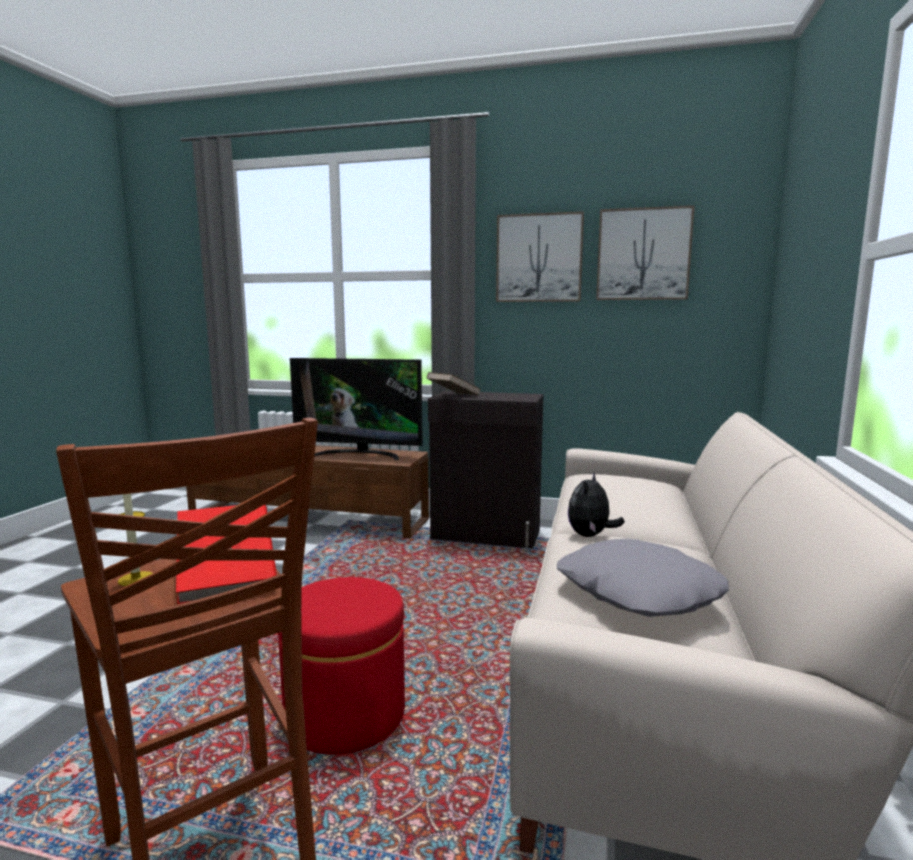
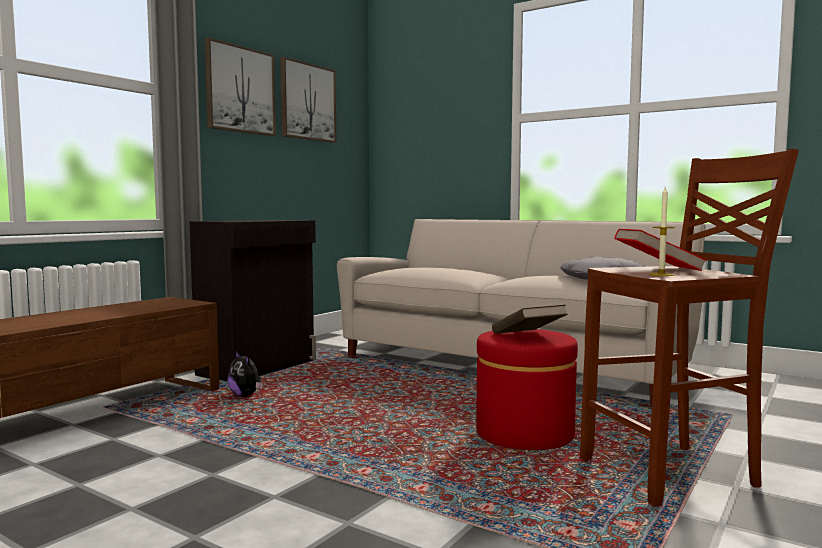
camera: 70 degrees left, 5 degrees down
television [290,358,423,460] -> none
brown book [427,372,481,396] -> brown book moved to [492,305,568,334]
plush toy [568,472,625,537] -> plush toy moved to [227,351,263,397]

